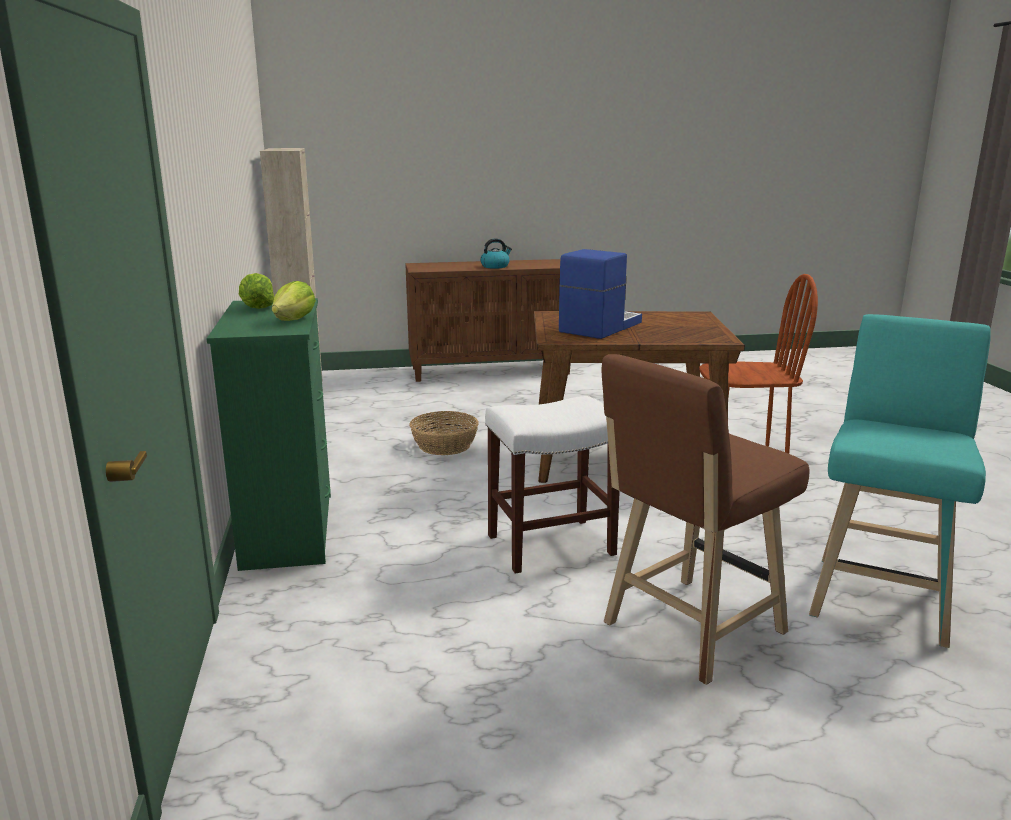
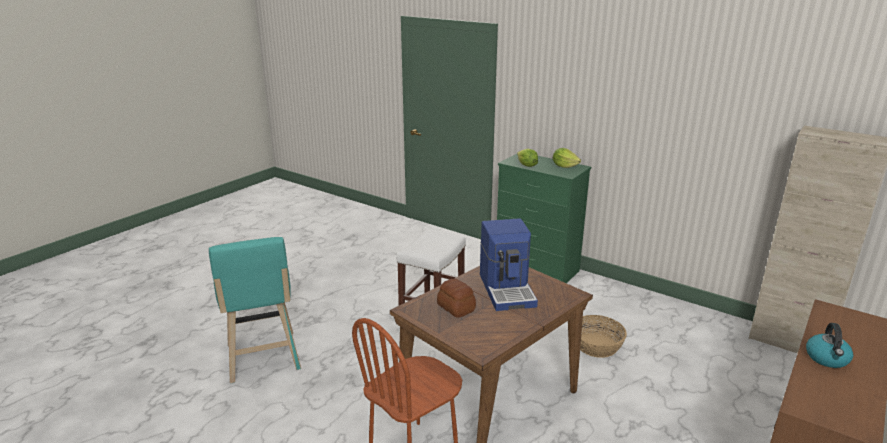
camera: 135 degrees right, 5 degrees up
brown stool [602,354,809,685] -> none
none -> bread [437,279,476,318]

